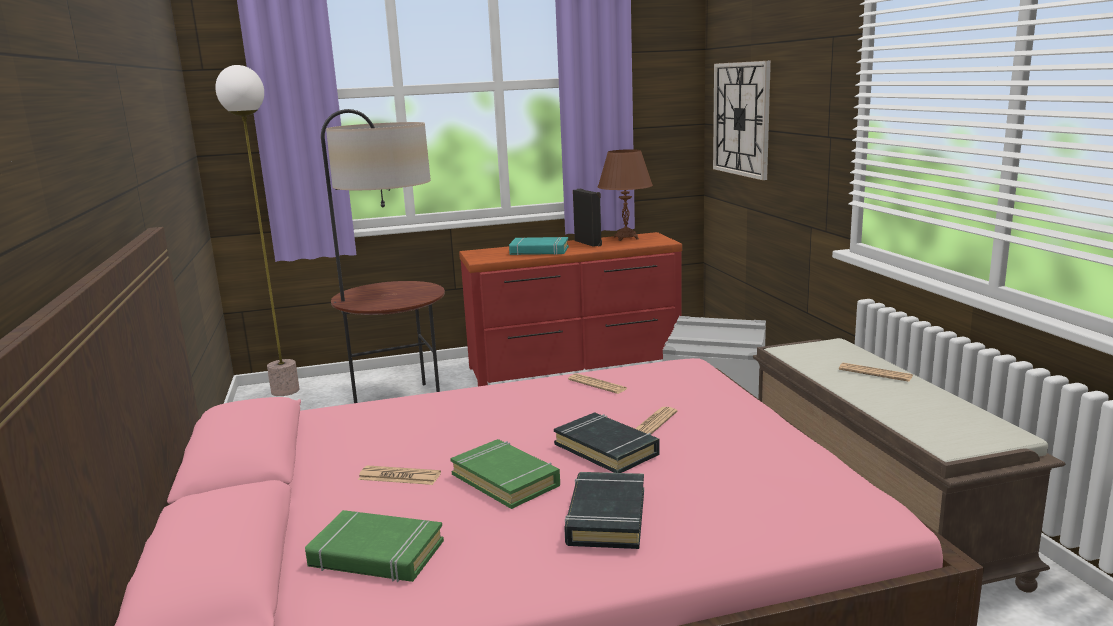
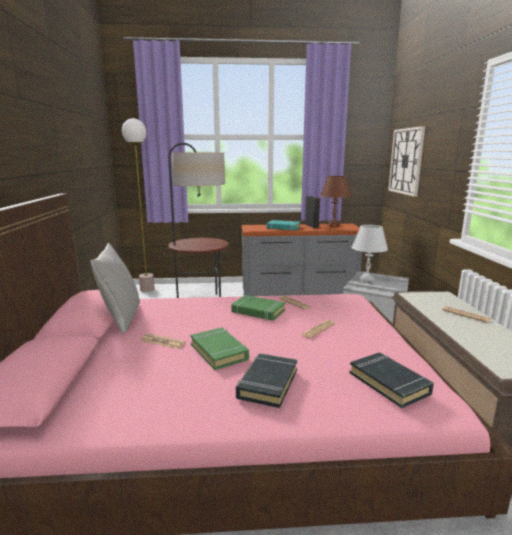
camera: 10 degrees right, 0 degrees up
green book [305,510,444,582] -> green book moved to [231,295,285,321]
red dresser [459,232,682,386] -> grey dresser [242,224,362,296]
black book [554,413,660,473] -> black book moved to [350,352,434,408]
none -> grey pillow [90,243,140,334]
none -> white table lamp [352,224,388,283]

